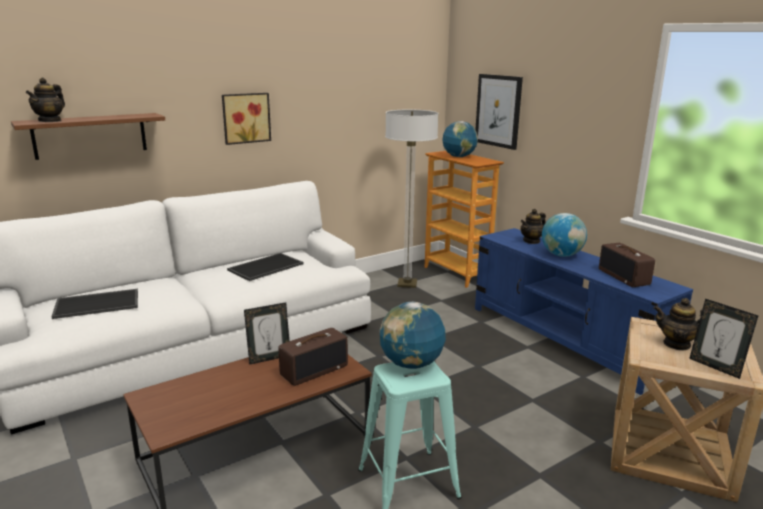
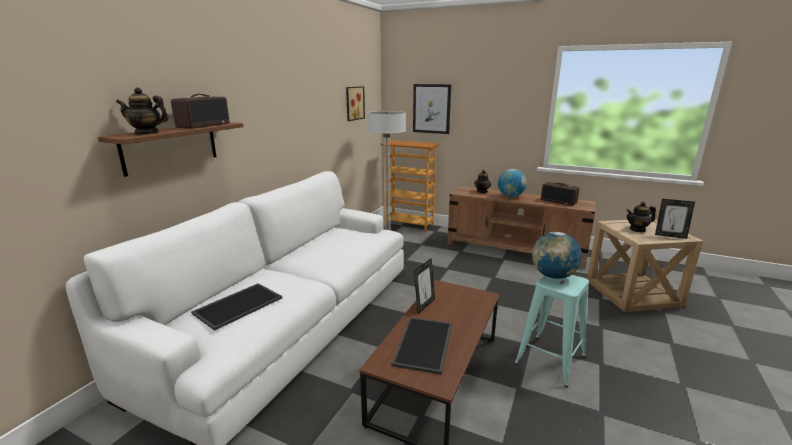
camera: 30 degrees left, 0 degrees up
teapot [26,78,65,122] -> teapot turned 105 degrees clockwise [116,87,169,135]
picture [222,93,271,145] -> picture moved to [346,86,365,121]
tray [227,253,304,281] -> tray moved to [391,317,452,375]
radio [278,328,348,386] -> radio moved to [171,94,229,129]
globe [442,121,478,157] -> none
blue tv stand [475,228,693,395] -> brown tv stand [447,186,596,269]

